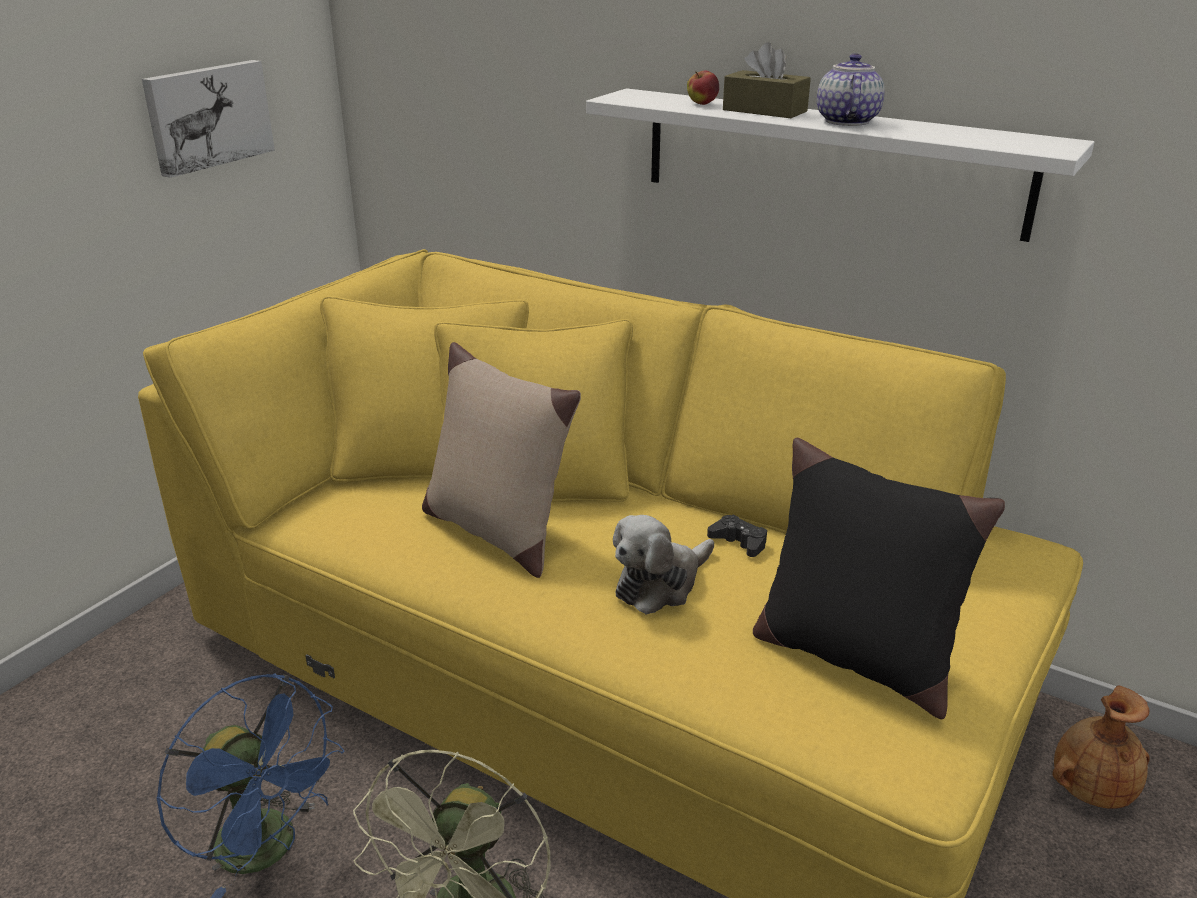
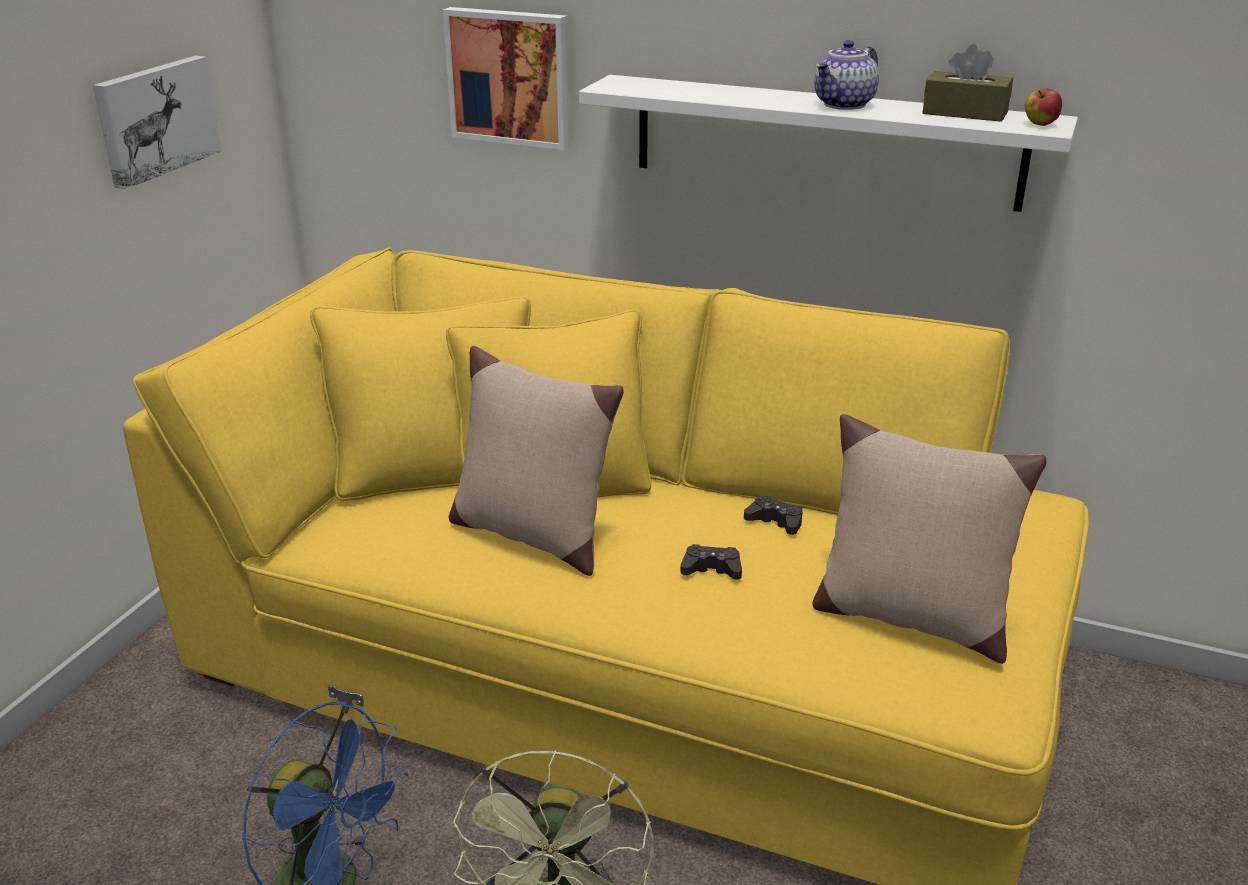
camera: 10 degrees left, 0 degrees up
plush toy [613,515,714,615] -> black game controller [680,544,742,579]
apple [687,70,719,105] -> apple moved to [1025,88,1062,126]
brown tissue box [723,42,811,118] -> brown tissue box moved to [923,44,1013,122]
black pillow [753,438,1005,719] -> beige pillow [812,414,1047,664]
teapot [817,53,885,126] -> teapot turned 135 degrees counterclockwise [814,40,879,110]
brown vase [1052,685,1150,809] -> none
none -> picture [443,7,570,150]

